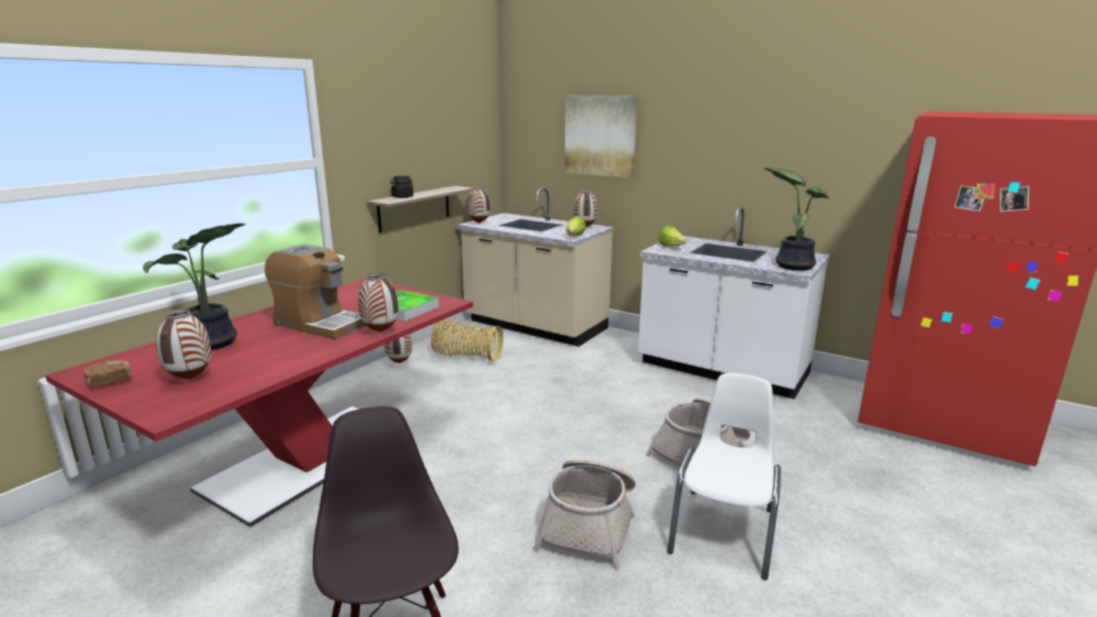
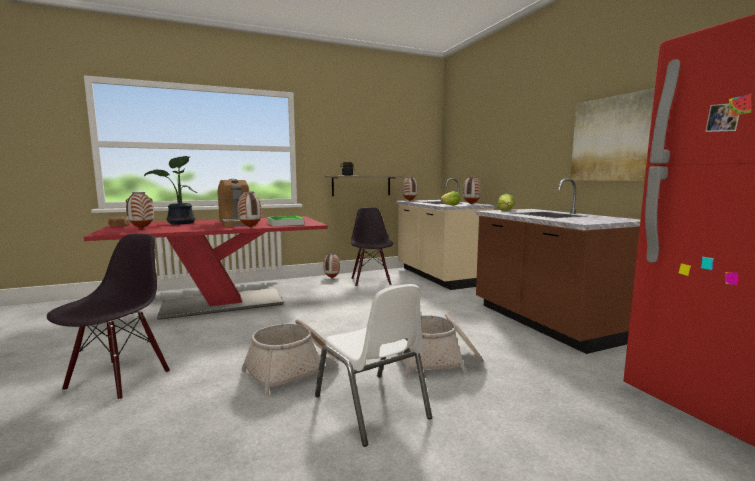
camera: 35 degrees right, 10 degrees down
basket [431,320,503,362] -> black chair [351,207,394,287]
picture [565,95,637,178] -> picture moved to [570,88,655,181]
white counter [638,207,830,399] -> brown counter [475,178,640,354]
white chair [667,373,781,580] -> white chair turned 90 degrees clockwise [315,284,432,447]
potted plant [763,167,831,271] -> none

